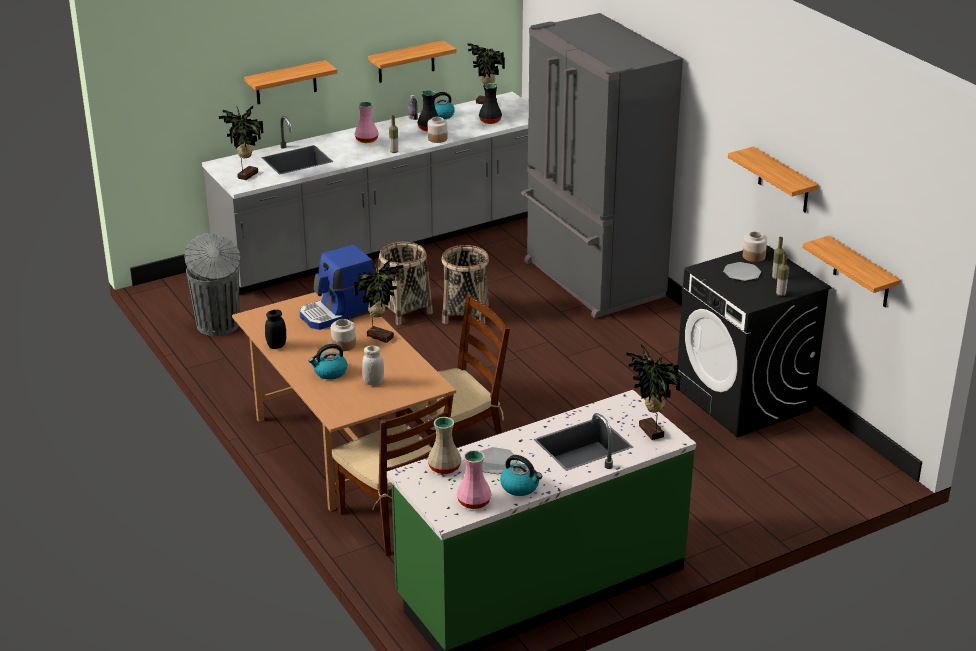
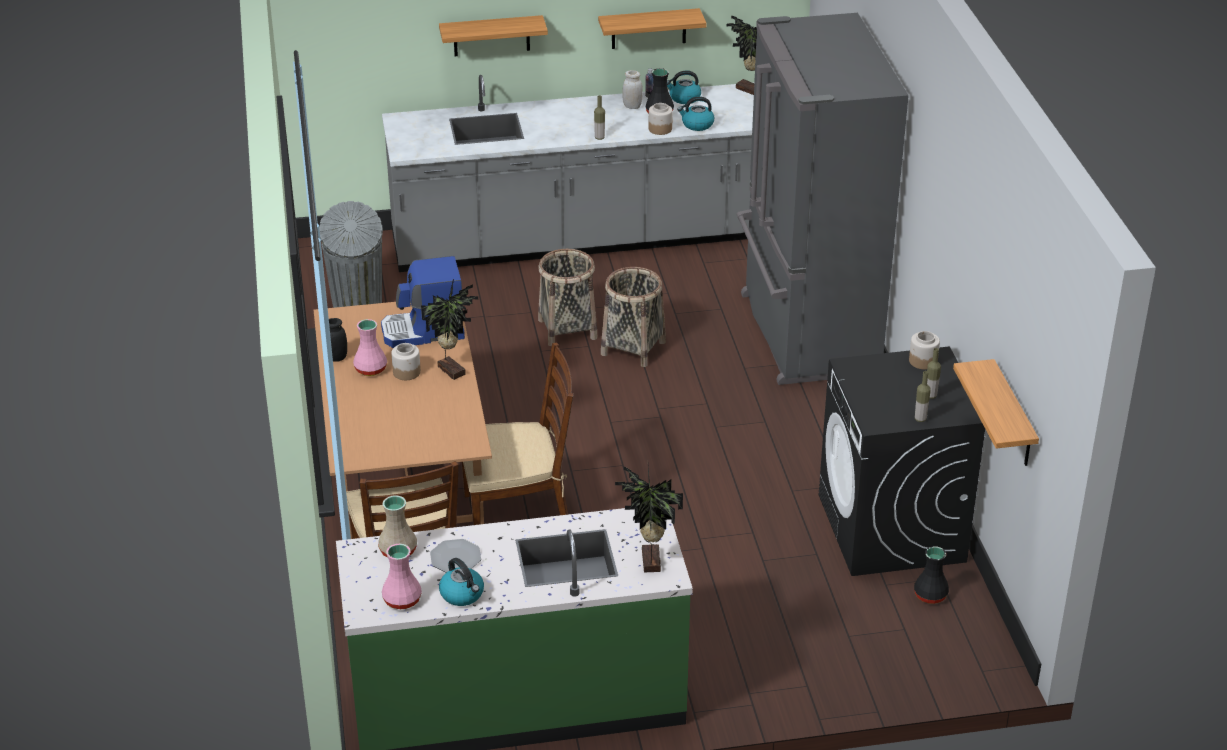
camera: 20 degrees right, 5 degrees up
potted plant [219,106,264,180] -> none
kettle [309,344,347,379] -> kettle moved to [677,97,714,131]
pink vase [355,102,379,143] -> pink vase moved to [353,319,387,376]
white jar [362,346,384,386] -> white jar moved to [622,70,643,109]
black vase [479,83,502,124] -> black vase moved to [914,546,949,604]
plate [723,262,761,281] -> none
shelf [728,147,819,212] -> none

